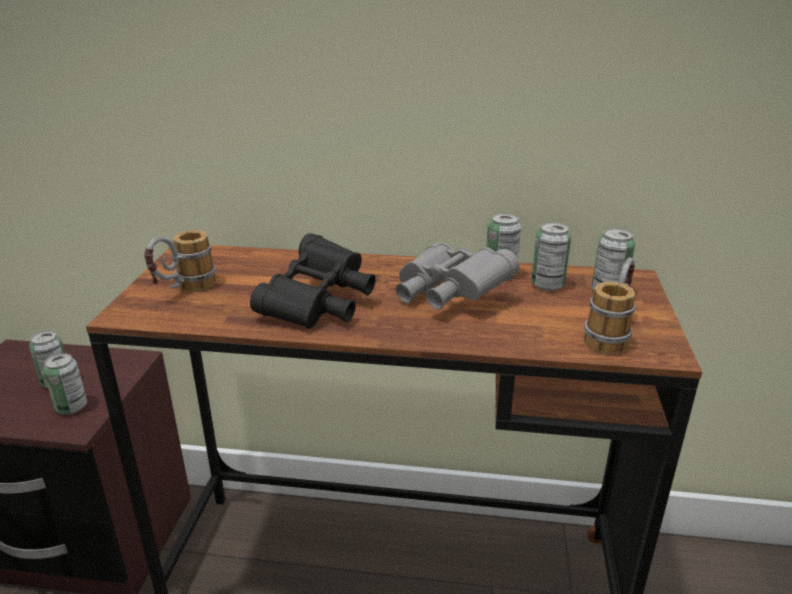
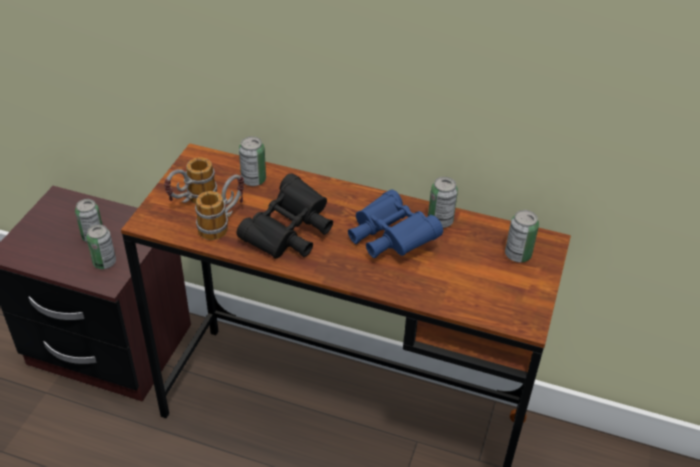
camera: 10 degrees right, 15 degrees up
grey binoculars [396,242,519,310] -> blue binoculars [348,190,443,258]
can [531,222,571,291] -> can moved to [239,136,266,186]
mug [584,257,636,354] -> mug moved to [195,175,244,240]

